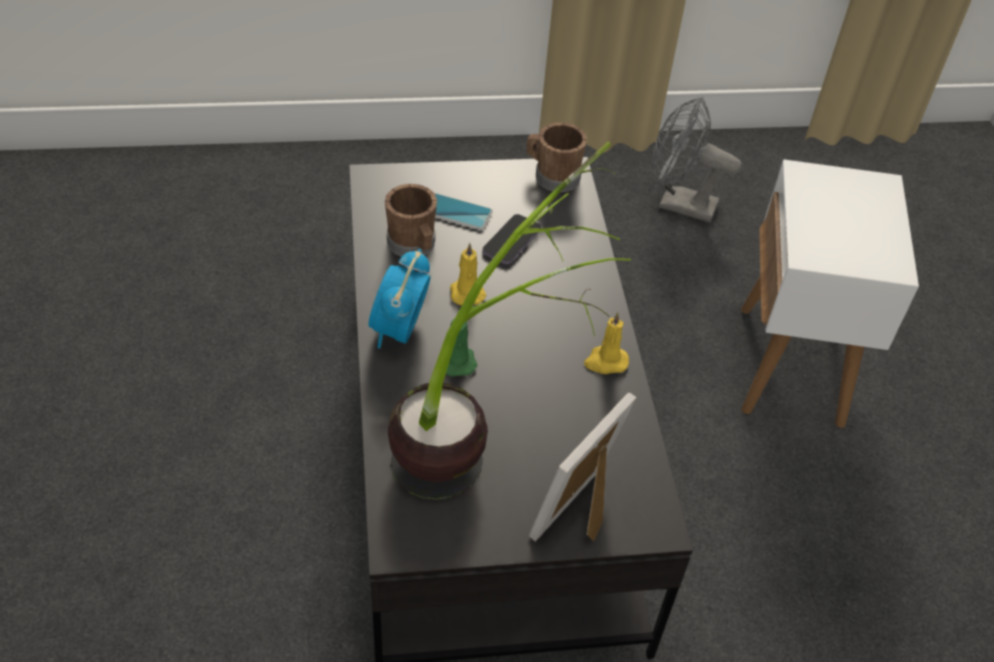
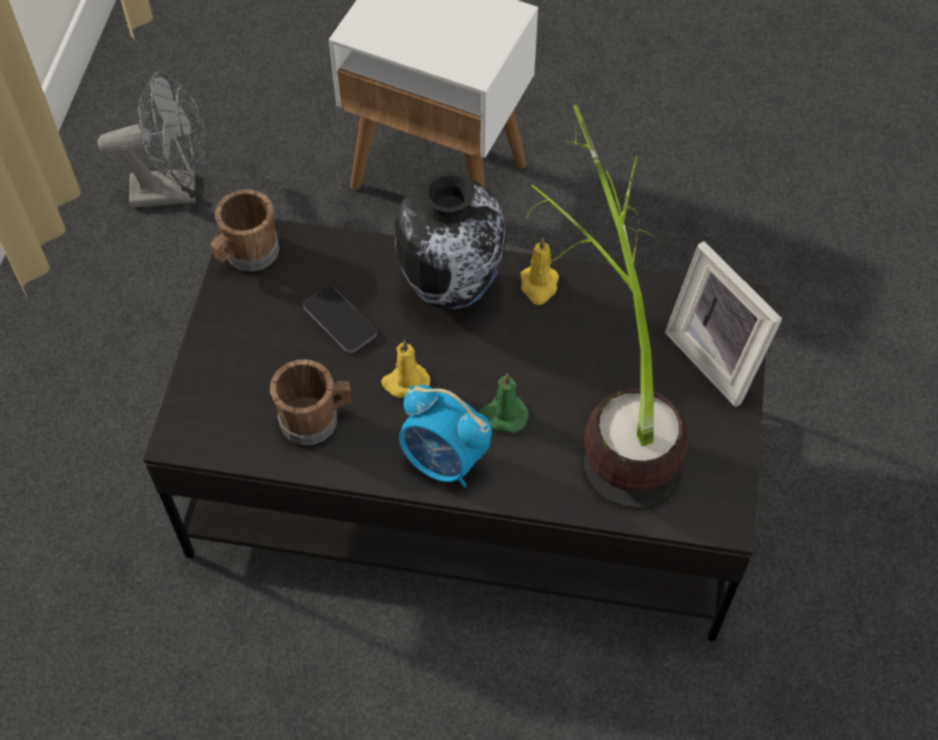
camera: 70 degrees left, 10 degrees up
phone [435,193,493,230] -> none
grey fan [652,97,742,222] -> grey fan turned 135 degrees counterclockwise [98,71,206,208]
none -> vase [395,171,505,309]

